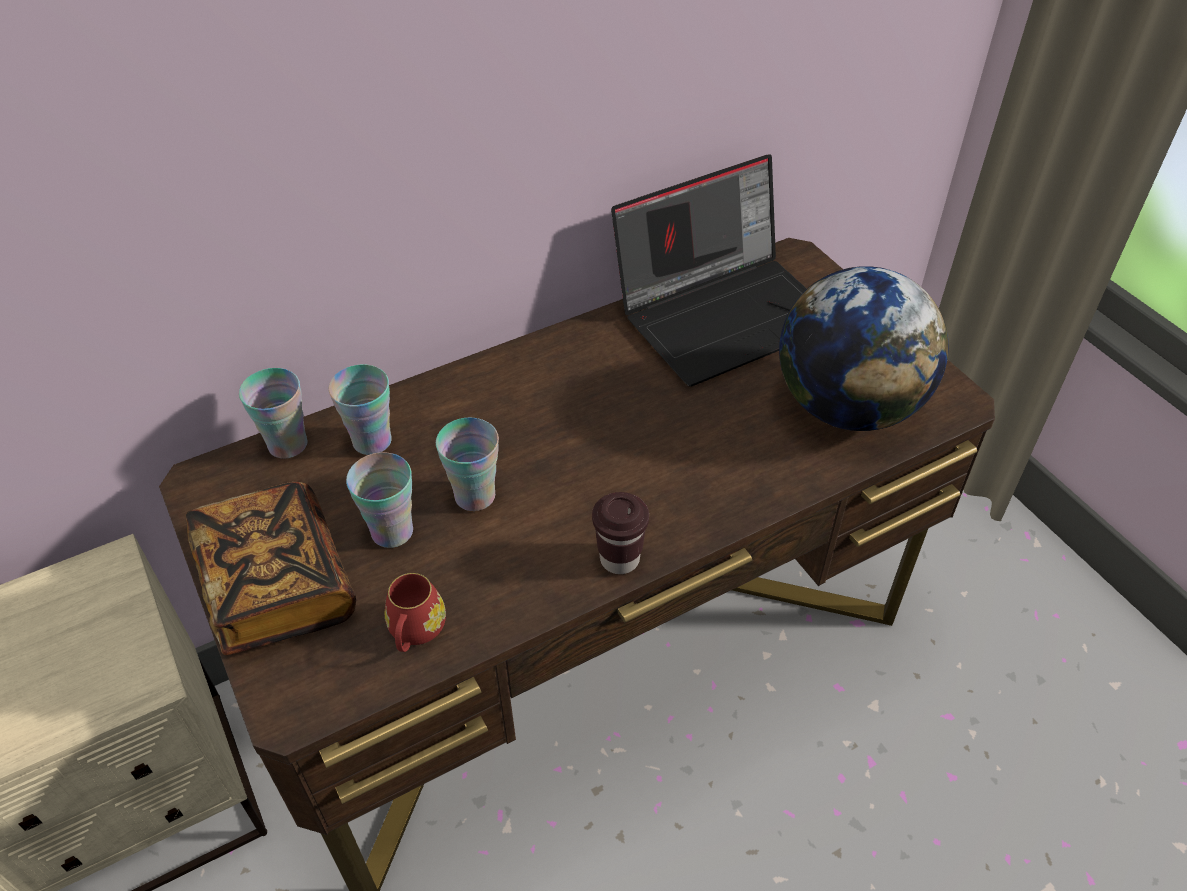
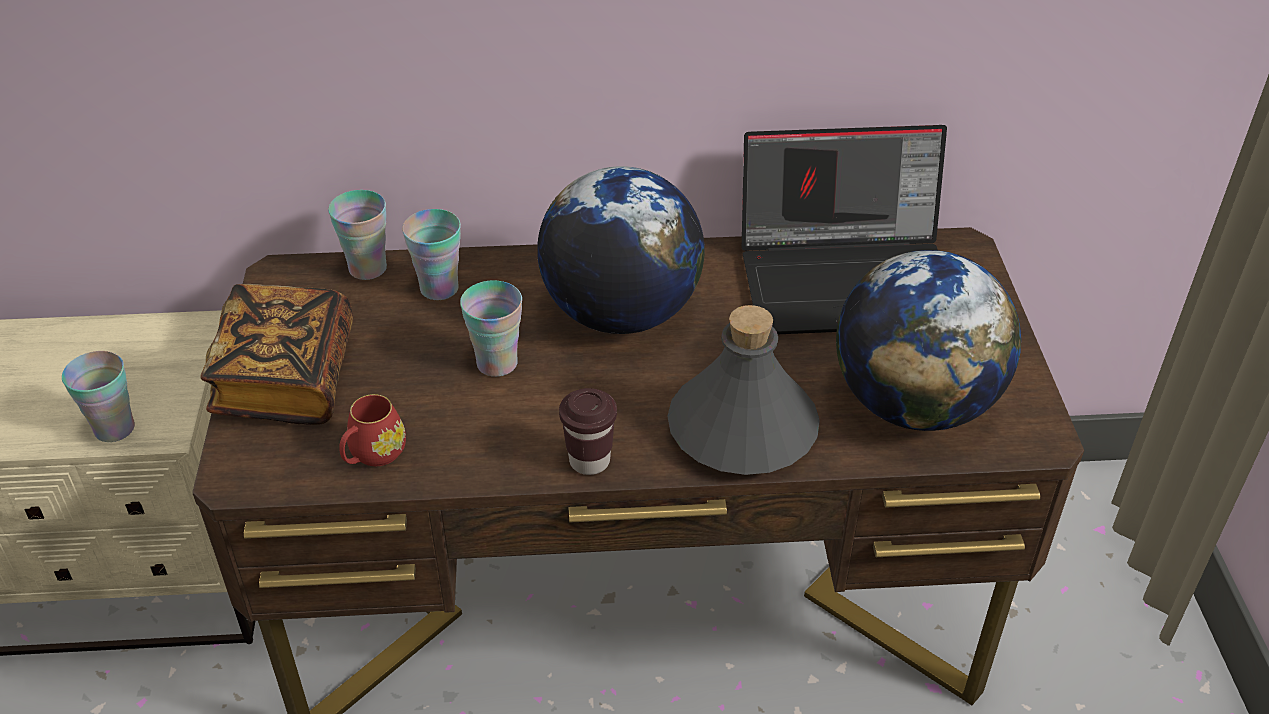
camera: 25 degrees right, 5 degrees down
cup [346,452,413,548] -> cup moved to [62,351,135,442]
none -> globe [537,166,704,334]
none -> grey bottle [667,305,820,475]

